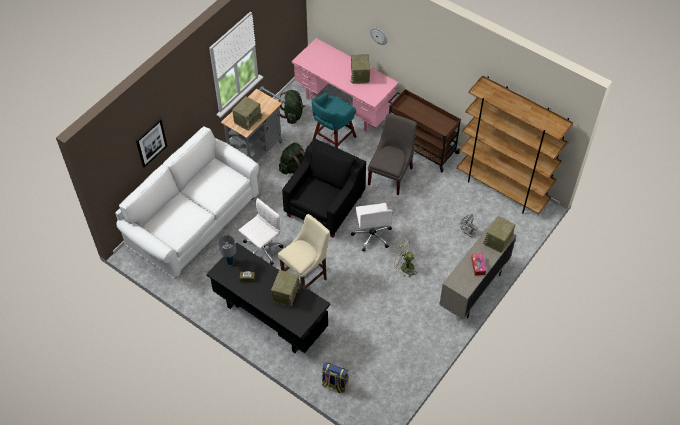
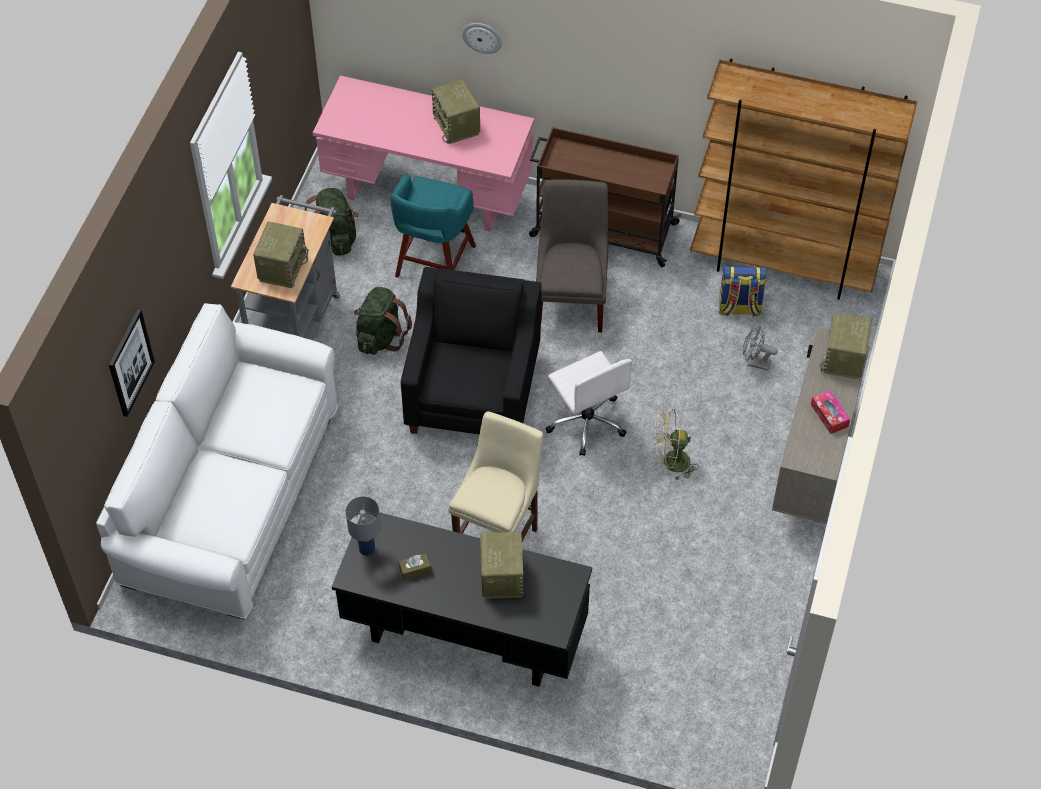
camera: 20 degrees left, 0 degrees up
white office chair [239,198,283,265] -> none
backpack [322,362,349,393] -> backpack moved to [719,266,767,318]

